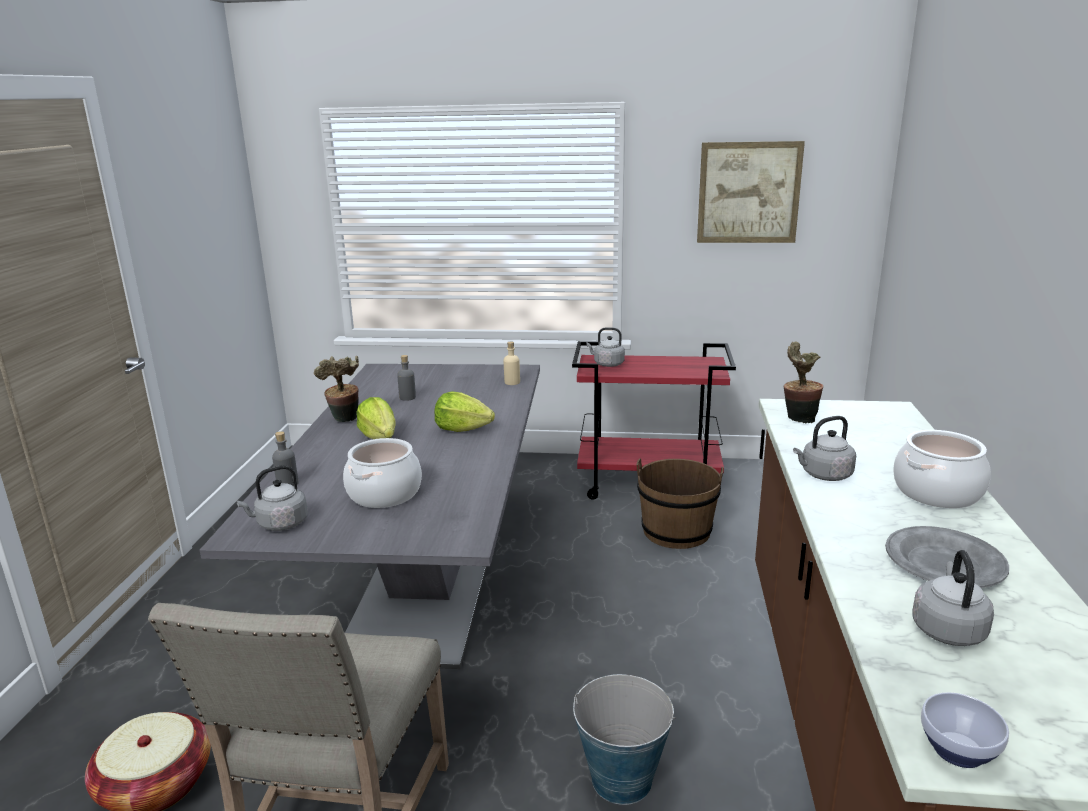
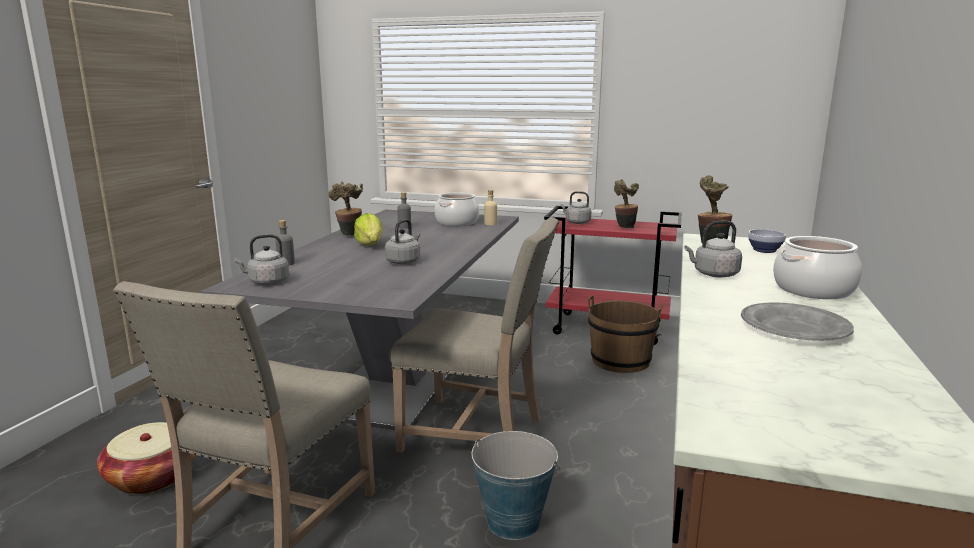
camera: 10 degrees right, 5 degrees down
cooking pot [343,438,422,508] -> cooking pot moved to [435,192,479,226]
lettuce [434,392,495,432] -> none
picture [697,141,805,243] -> none
grey kettle [912,550,994,646] -> grey kettle moved to [385,219,420,264]
bowl [921,692,1009,768] -> bowl moved to [748,229,786,253]
none -> beige chair [390,217,559,453]
none -> potted plant [614,179,639,228]

